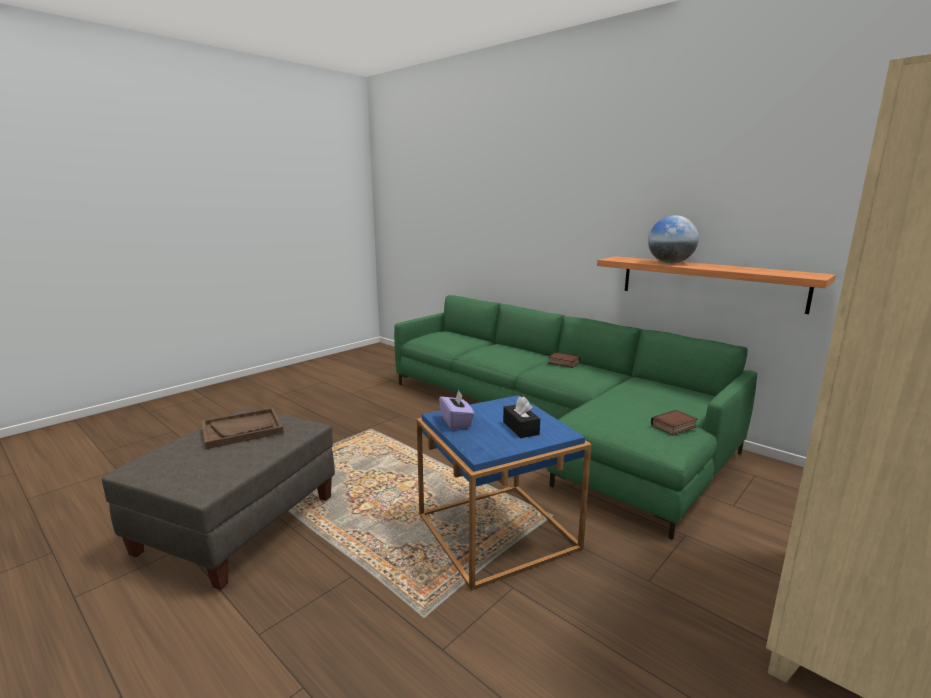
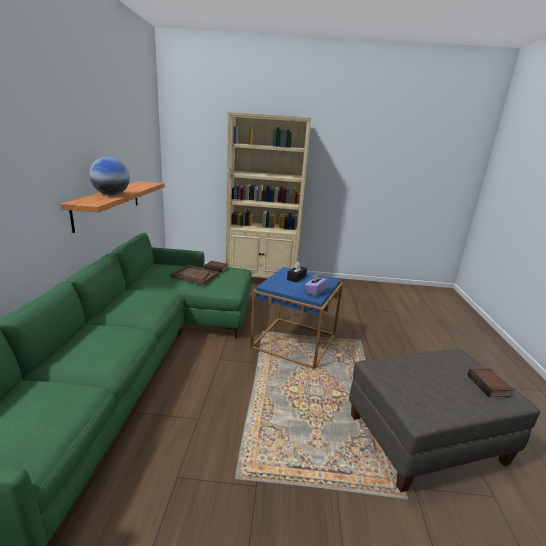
camera: 130 degrees left, 5 degrees up
brown tray [201,408,284,449] -> brown tray moved to [170,265,219,285]
book [548,352,581,368] -> book moved to [468,369,513,397]

